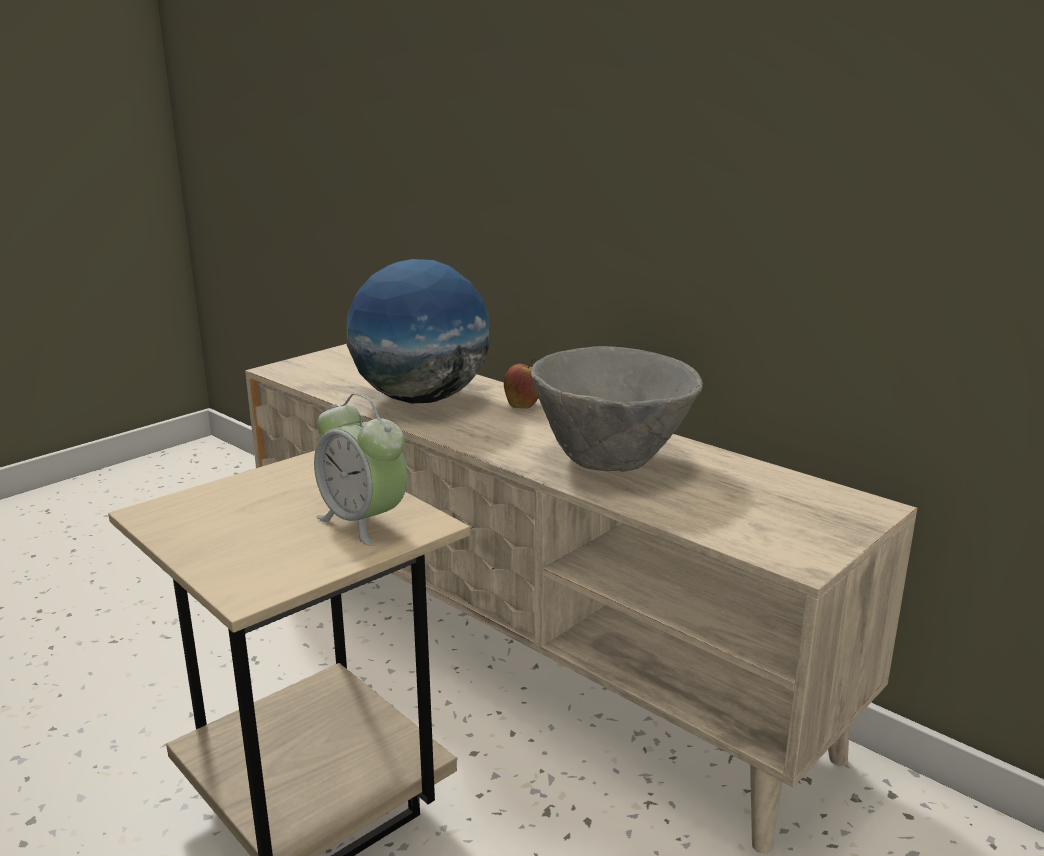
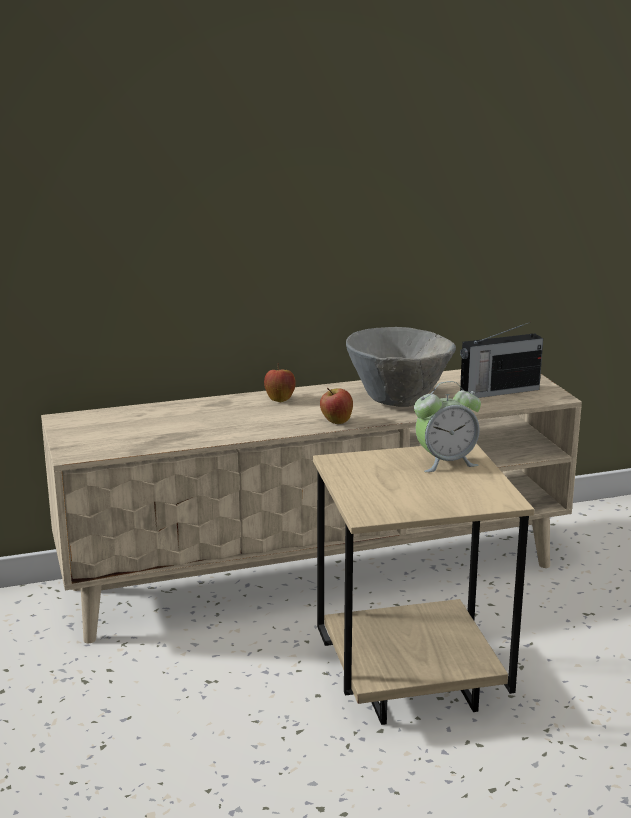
camera: 60 degrees left, 0 degrees up
globe [347,259,489,404] -> none
none -> apple [320,387,353,424]
none -> radio [460,322,543,398]

